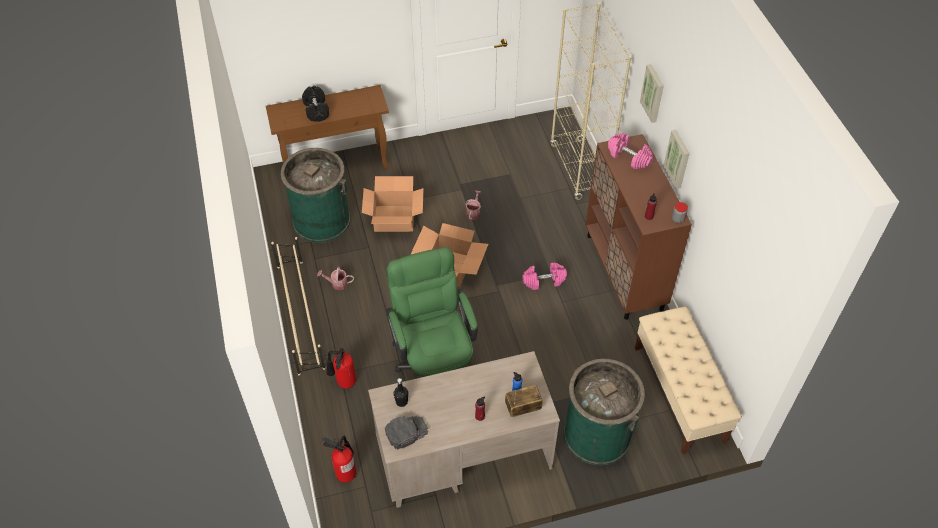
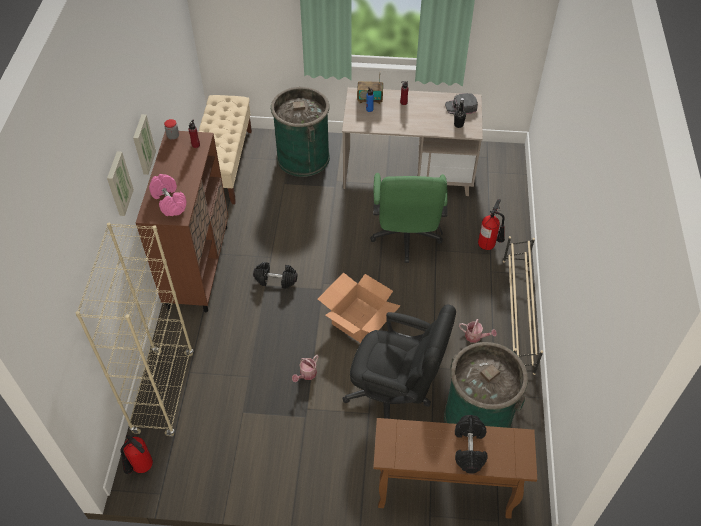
camera: 160 degrees left, 0 degrees up
fire extinguisher [322,436,356,483] -> fire extinguisher moved to [120,435,153,474]
cardboard box [362,176,424,232] -> black office chair [342,304,456,419]
pink dumbbell [522,263,567,290] -> black dumbbell [253,262,297,289]

